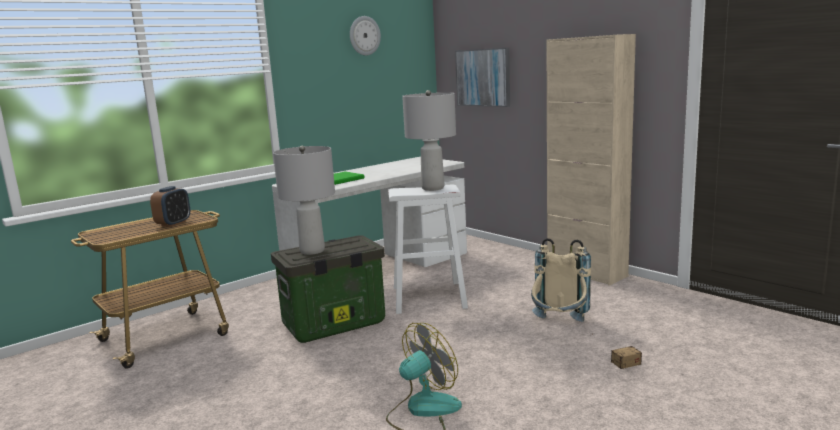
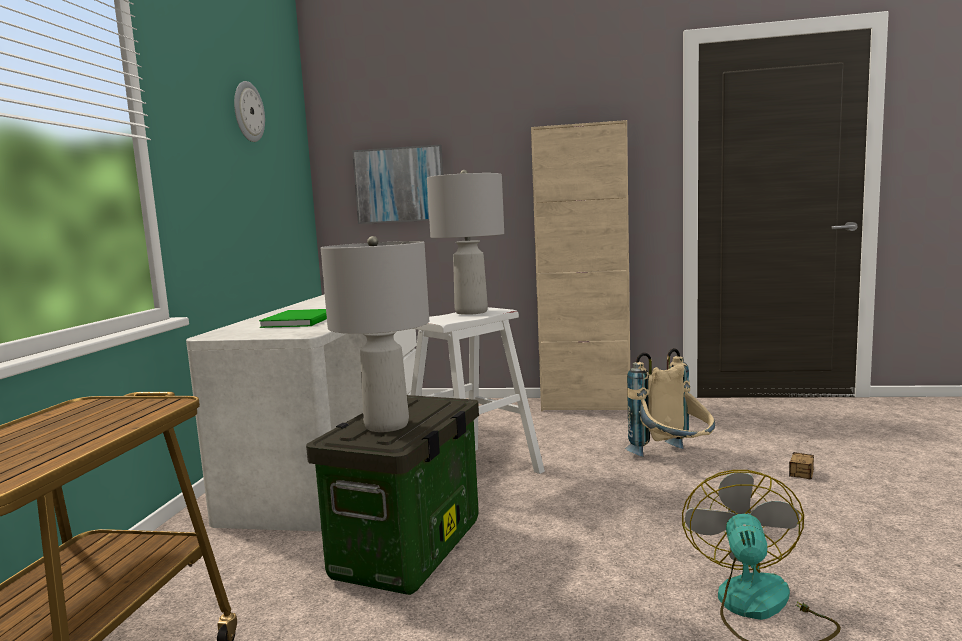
camera: 40 degrees left, 5 degrees down
alarm clock [150,186,190,227] -> none

